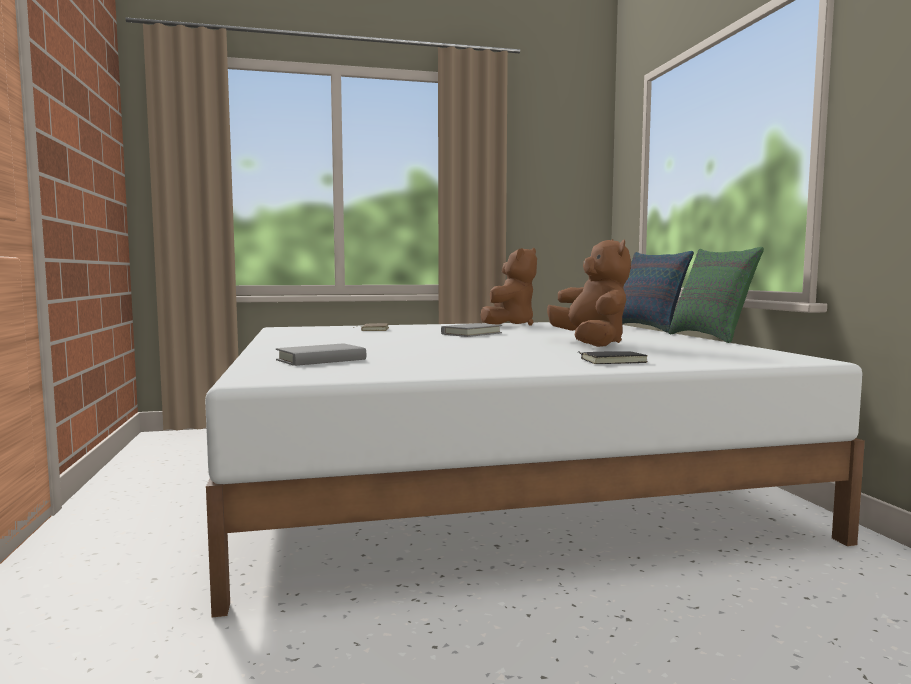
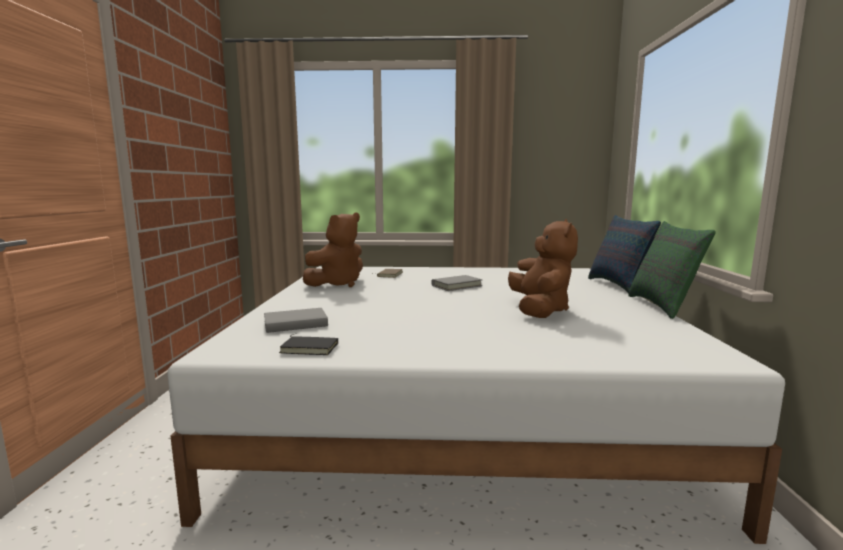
camera: 15 degrees right, 5 degrees up
brown plush toy [480,248,537,326] -> brown plush toy moved to [303,212,363,287]
black book [577,351,648,364] -> black book moved to [279,334,338,355]

